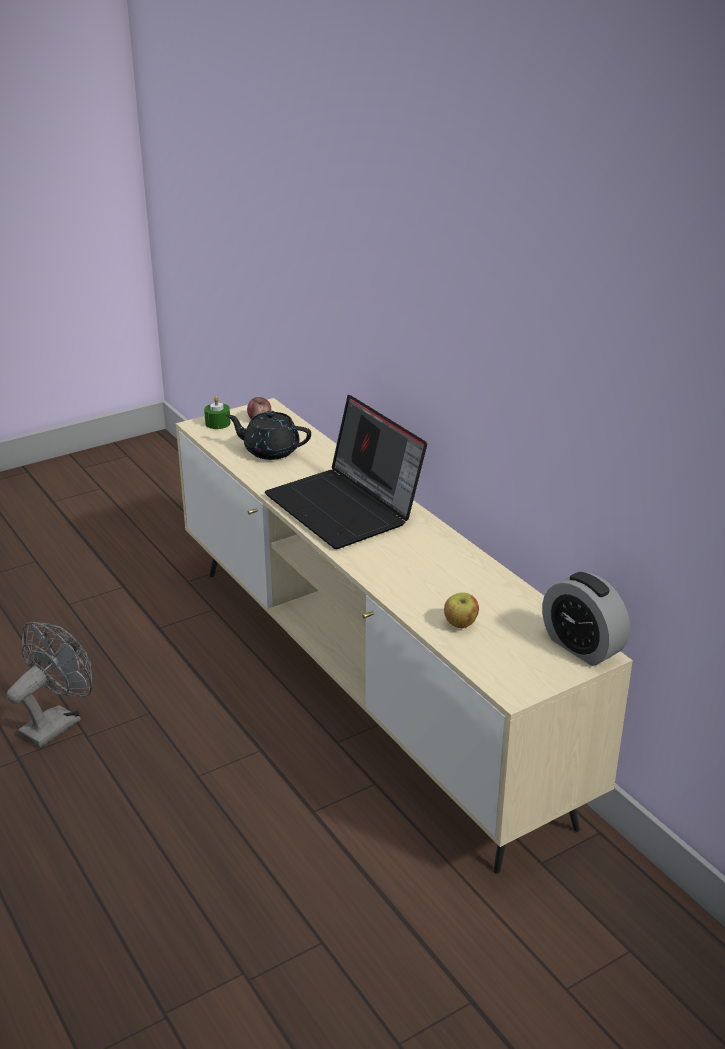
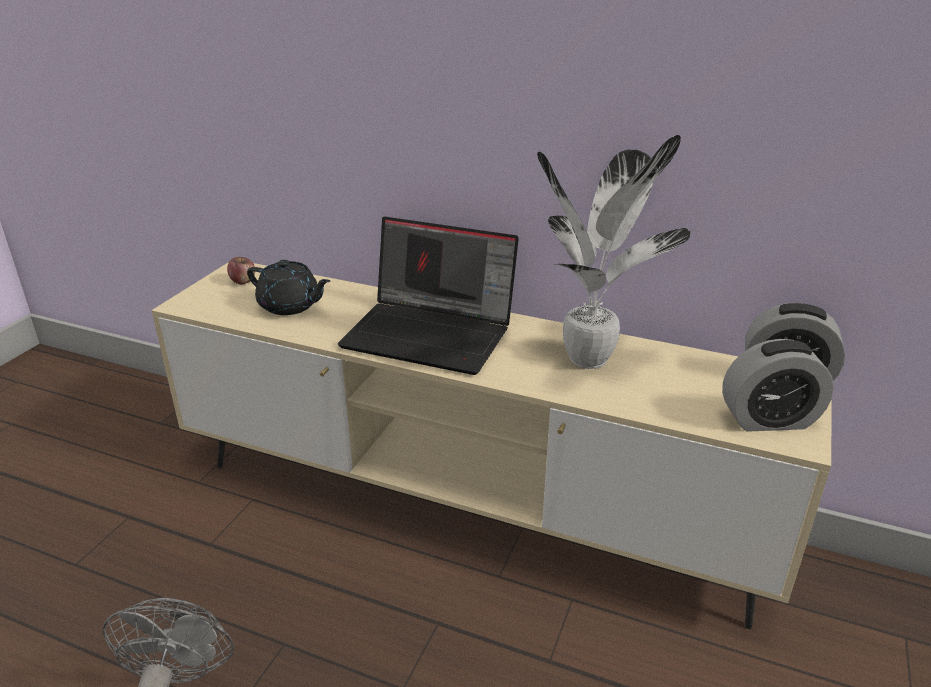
camera: 35 degrees left, 0 degrees up
green candle [204,396,231,429] -> none
black teapot [226,411,311,460] -> black teapot turned 135 degrees counterclockwise [247,260,330,315]
apple [444,593,479,628] -> none
none -> potted plant [537,135,691,369]
none -> alarm clock [722,339,834,432]

